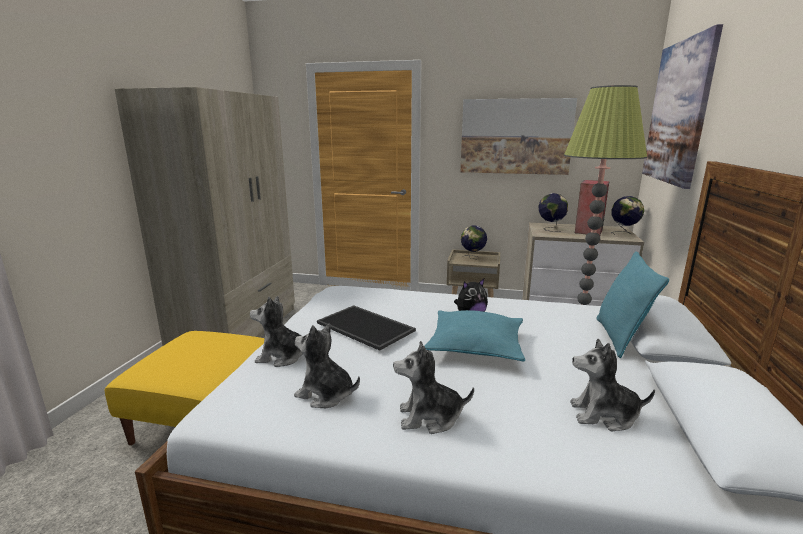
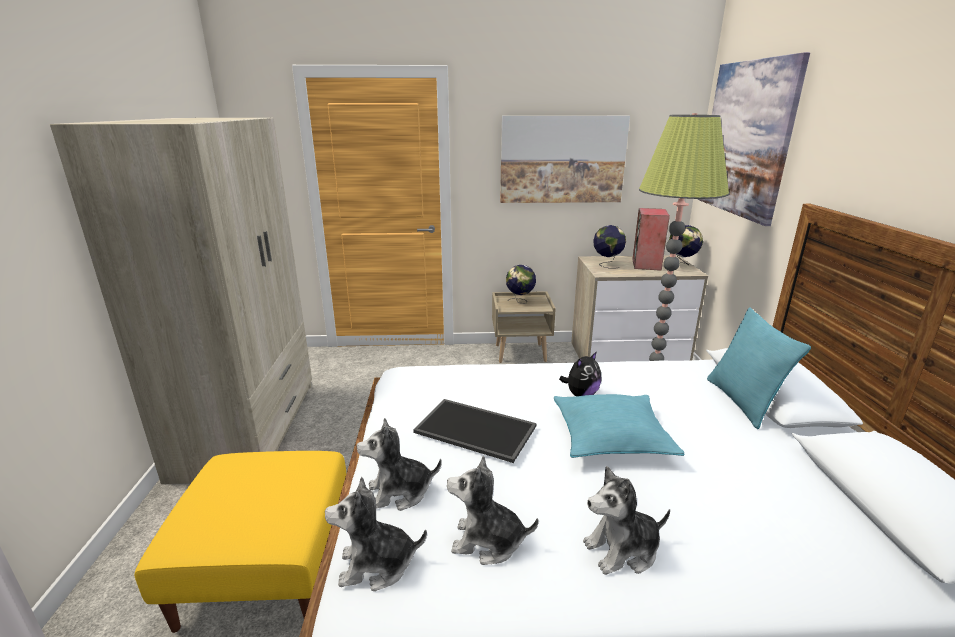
camera: 15 degrees left, 5 degrees up
plush toy [570,339,655,431] -> plush toy moved to [325,476,427,591]

